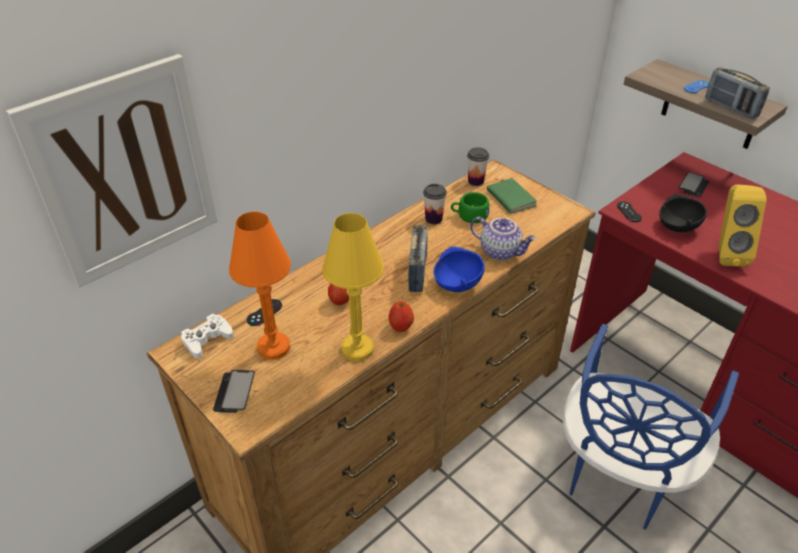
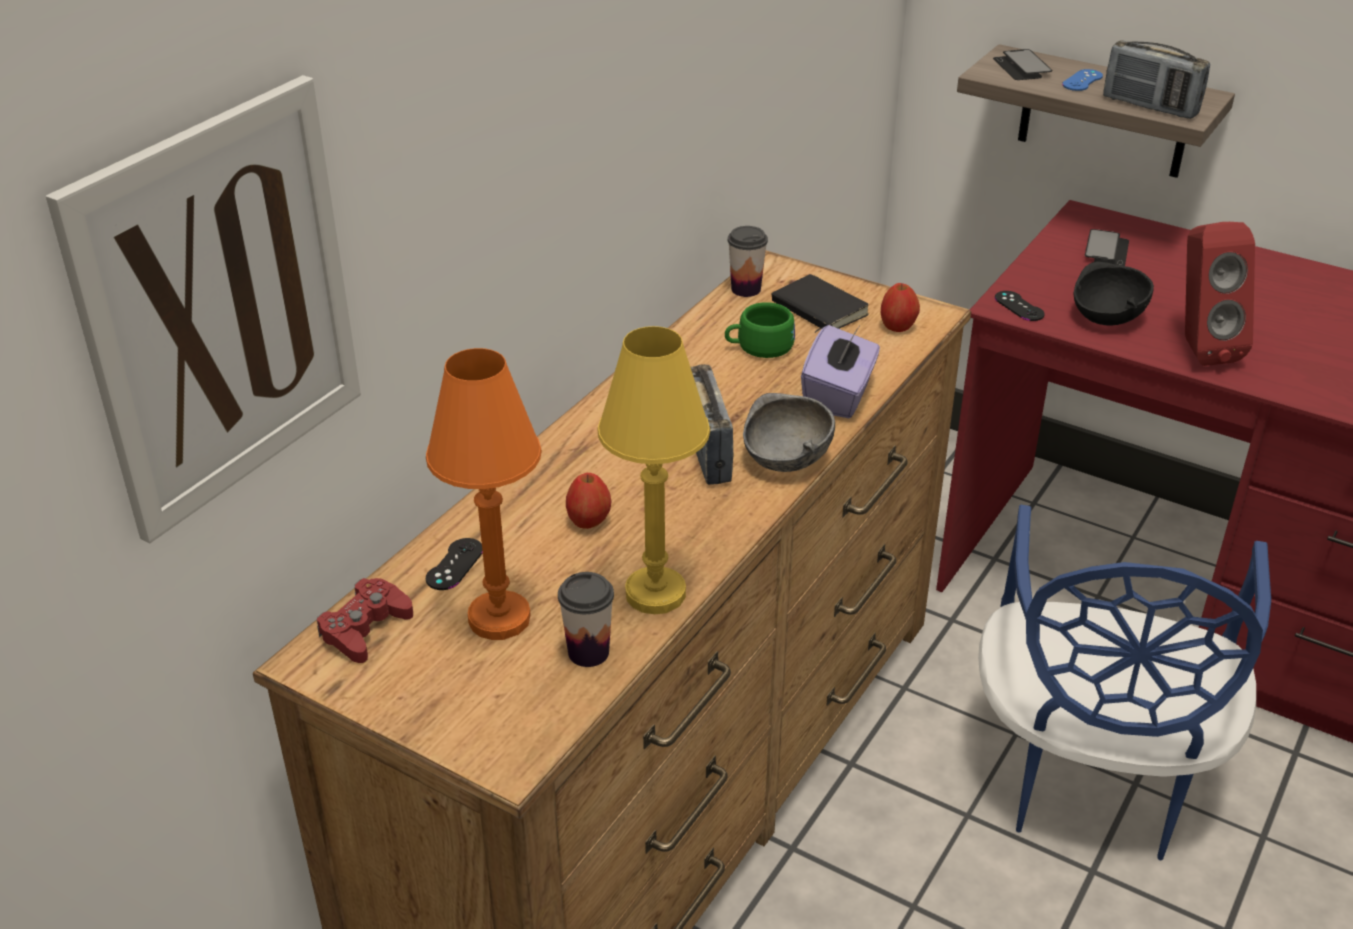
camera: 15 degrees left, 5 degrees down
white game controller [181,314,234,359] -> red game controller [317,578,413,663]
phone [213,370,255,413] -> phone moved to [993,49,1053,80]
apple [389,301,414,332] -> apple moved to [881,283,920,332]
cup [423,184,447,224] -> cup moved to [558,572,614,667]
blue bowl [433,247,485,292] -> grey bowl [743,393,835,472]
teapot [470,217,536,260] -> purple tissue box [801,325,880,418]
green book [487,178,537,214] -> black book [772,274,869,333]
yellow speaker [719,184,766,267] -> red speaker [1185,222,1255,366]

